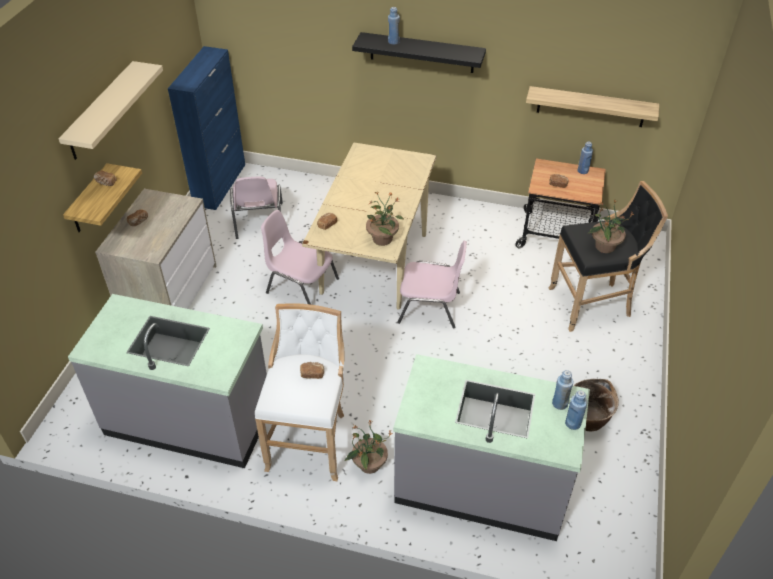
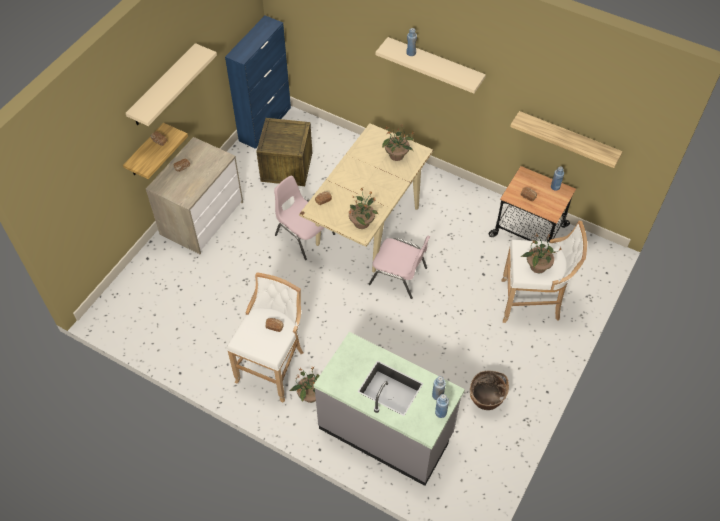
camera: 15 degrees right, 10 degrees up
grey counter [68,294,267,468] -> none
pink chair [230,177,283,239] -> crate [256,118,312,186]
black shelf [352,32,486,73] -> beige shelf [376,37,486,93]
black stool [548,181,668,332] -> white stool [502,221,587,323]
none -> potted plant [382,124,414,161]

